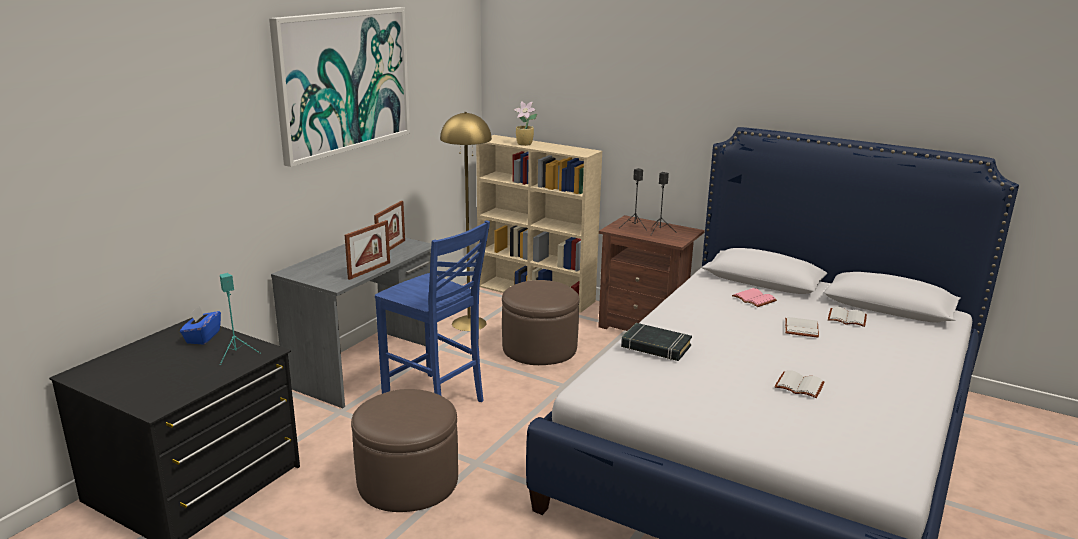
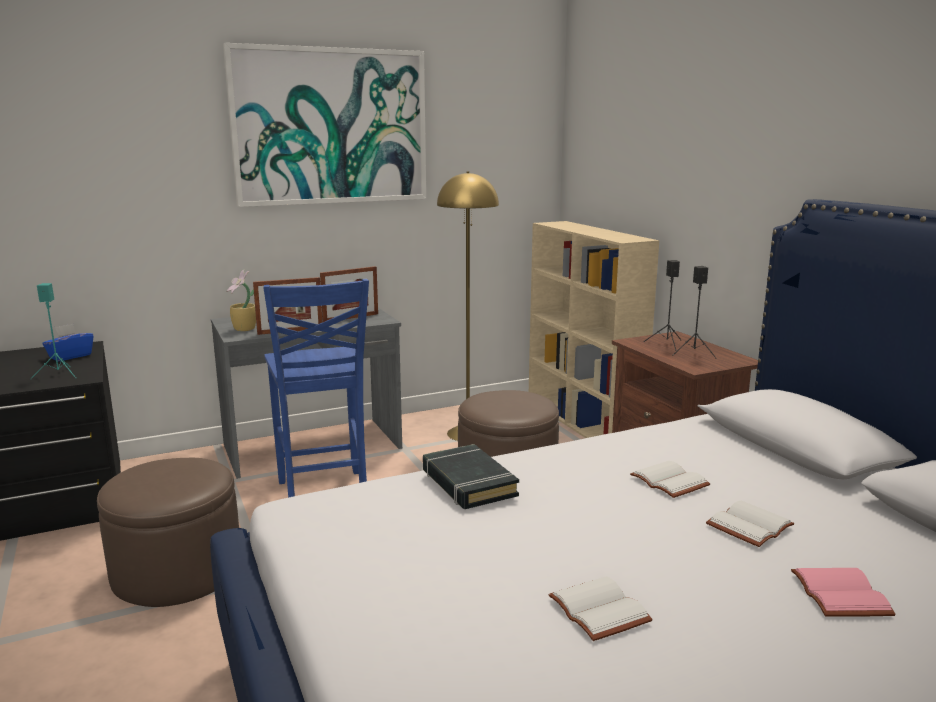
camera: 35 degrees right, 5 degrees down
potted plant [514,102,537,146] -> potted plant moved to [226,269,256,331]
pink book [732,288,777,307] -> pink book moved to [791,568,896,617]
white book [828,307,867,327] -> white book moved to [630,461,710,498]

